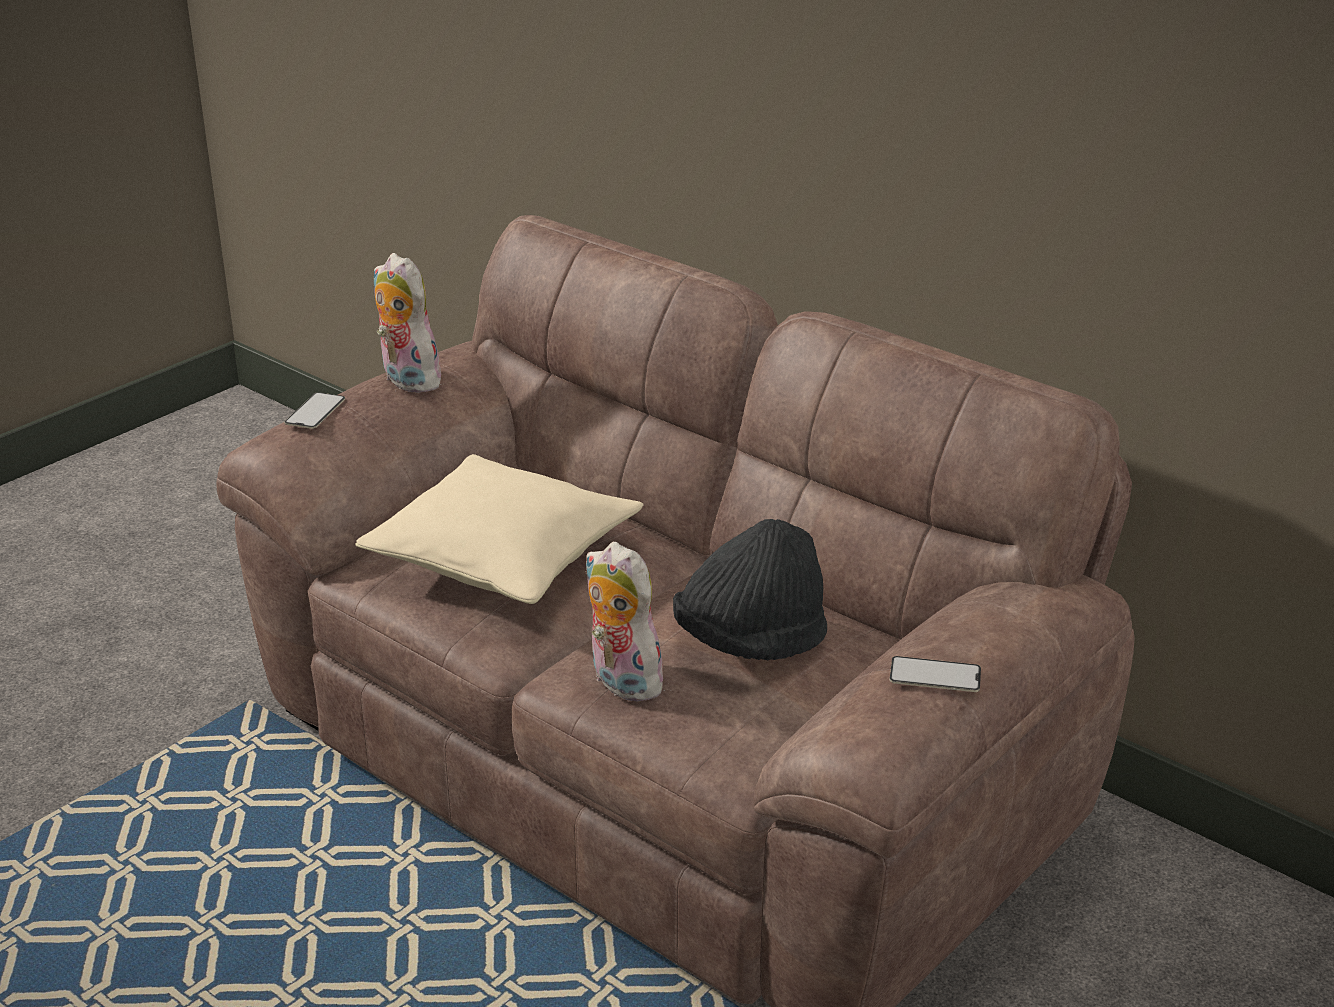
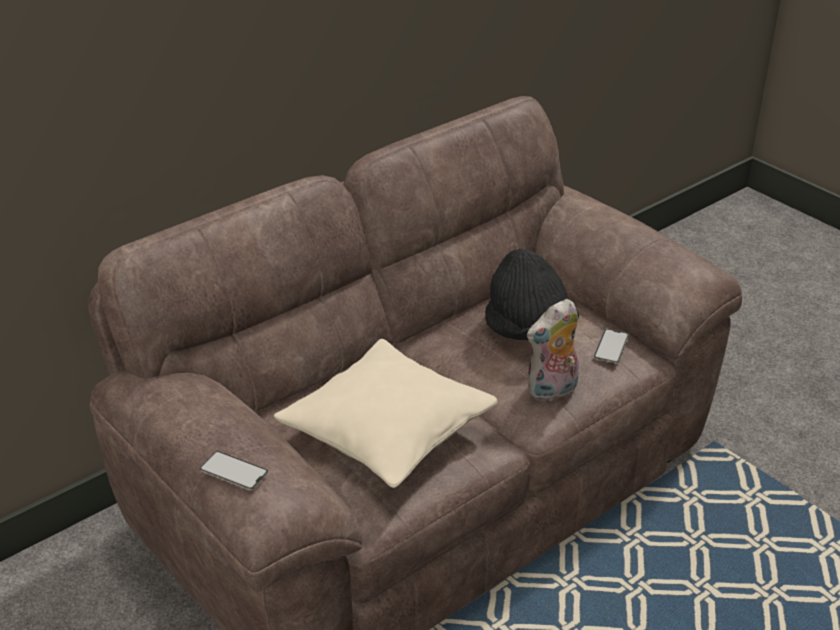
camera: 80 degrees left, 5 degrees up
plush toy [374,253,441,393] -> none
phone [890,656,981,692] -> phone moved to [594,329,629,363]

